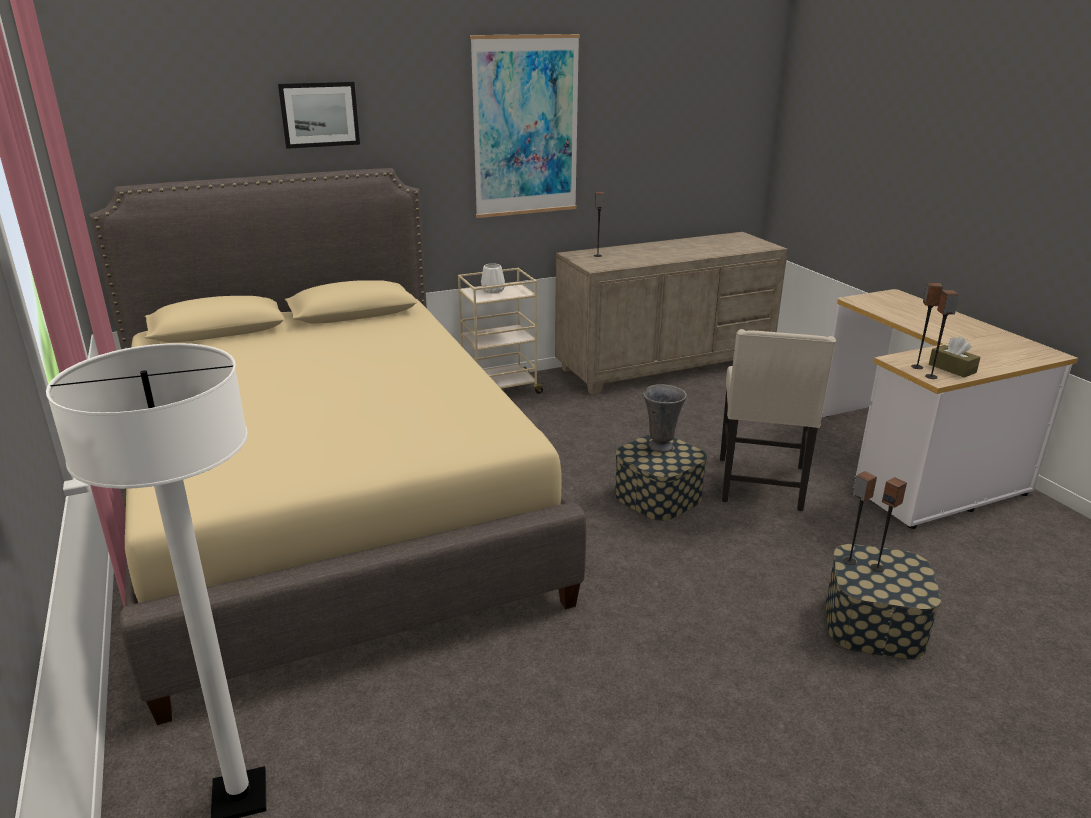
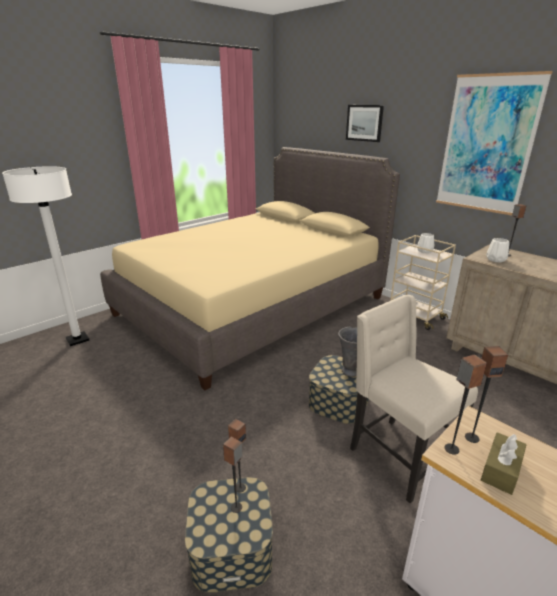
camera: 70 degrees right, 0 degrees up
beige chair [720,329,836,511] -> beige chair turned 60 degrees clockwise [350,295,478,503]
none -> white vase [486,238,509,262]

